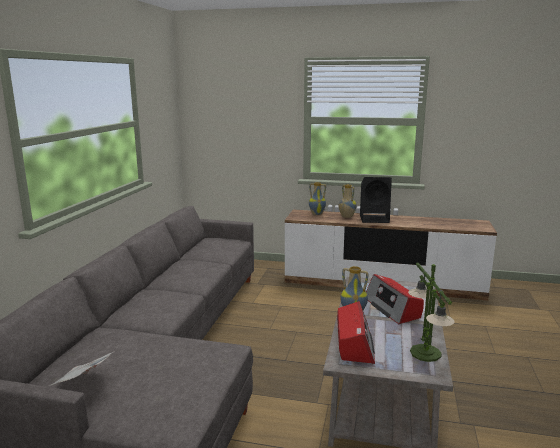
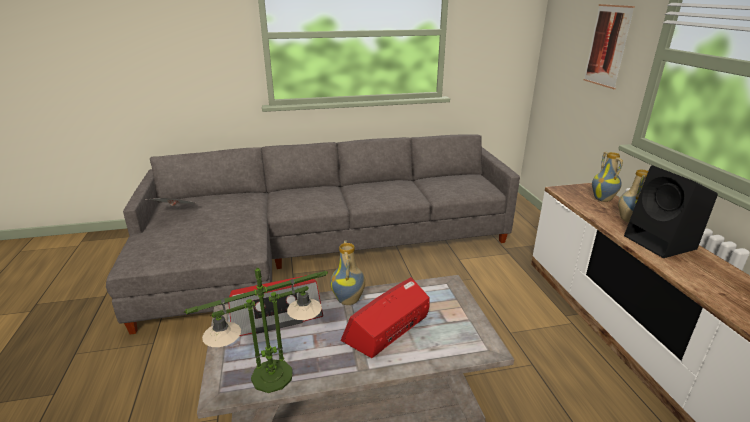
camera: 65 degrees right, 10 degrees up
none -> picture [584,4,635,89]

